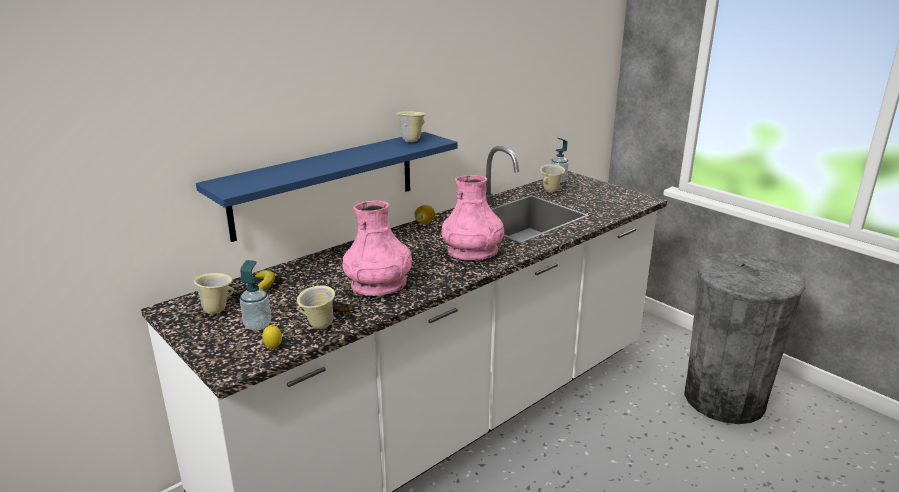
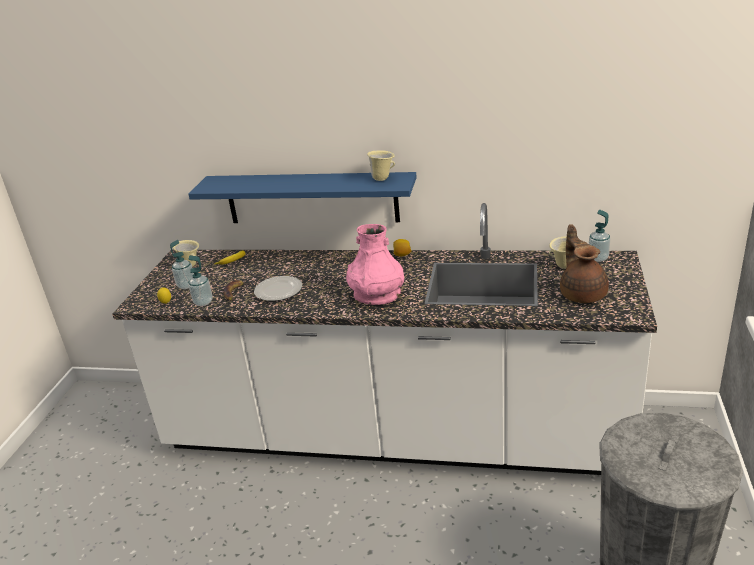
camera: 55 degrees right, 5 degrees up
beige mug [297,286,335,329] -> soap dispenser [188,256,213,306]
pink vase [342,201,412,296] -> plate [254,276,302,301]
none -> brown teapot [560,224,609,303]

